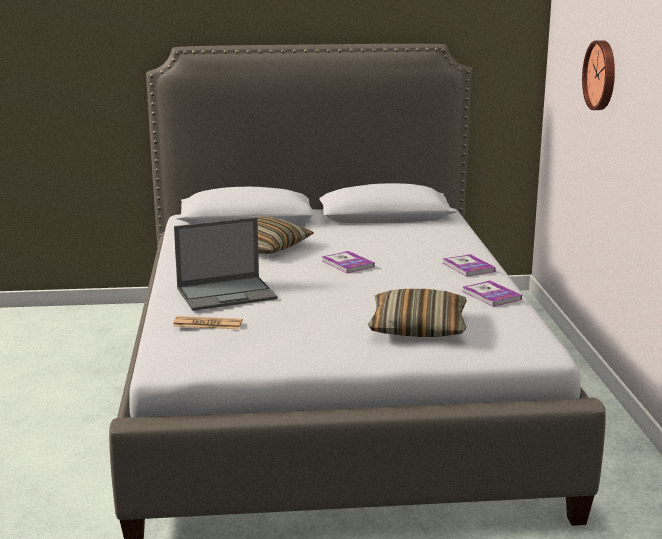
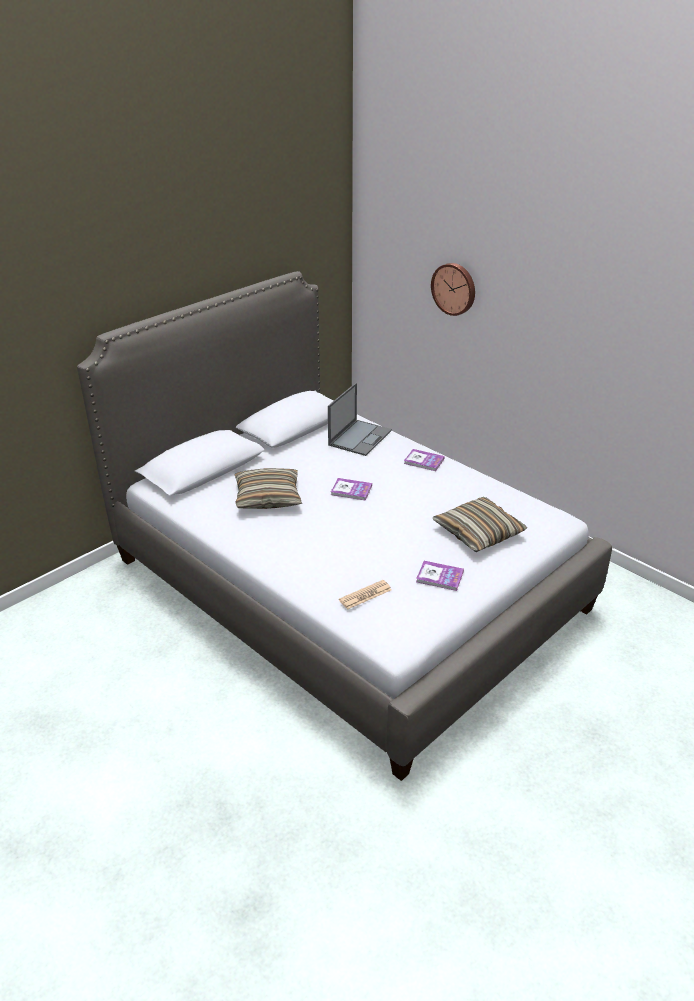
camera: 40 degrees left, 15 degrees up
laptop [174,217,278,311] -> laptop moved to [328,383,392,456]
book [462,281,522,307] -> book moved to [416,561,464,591]

